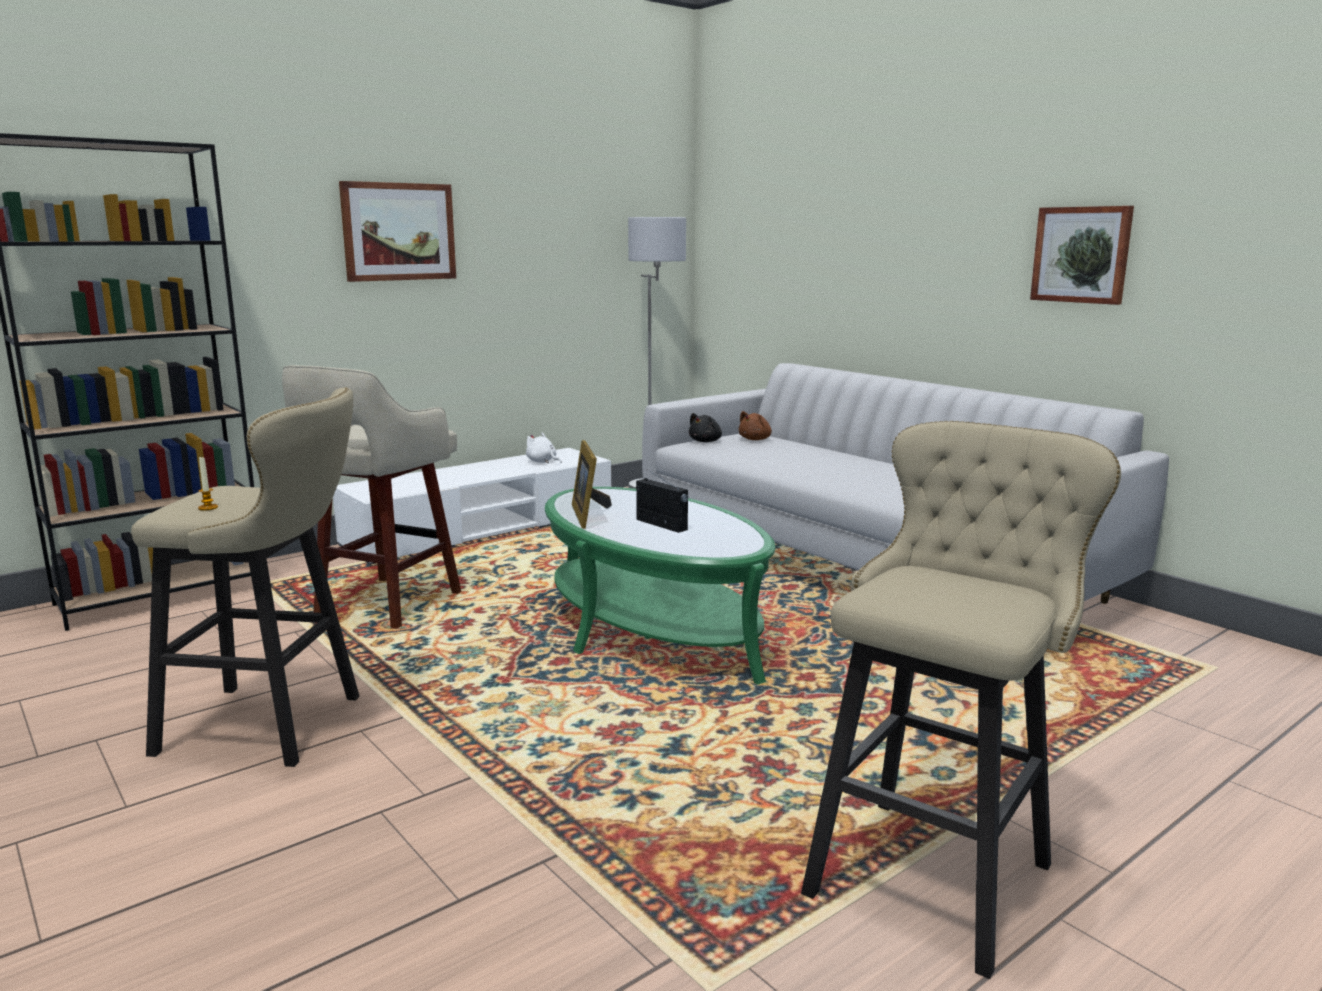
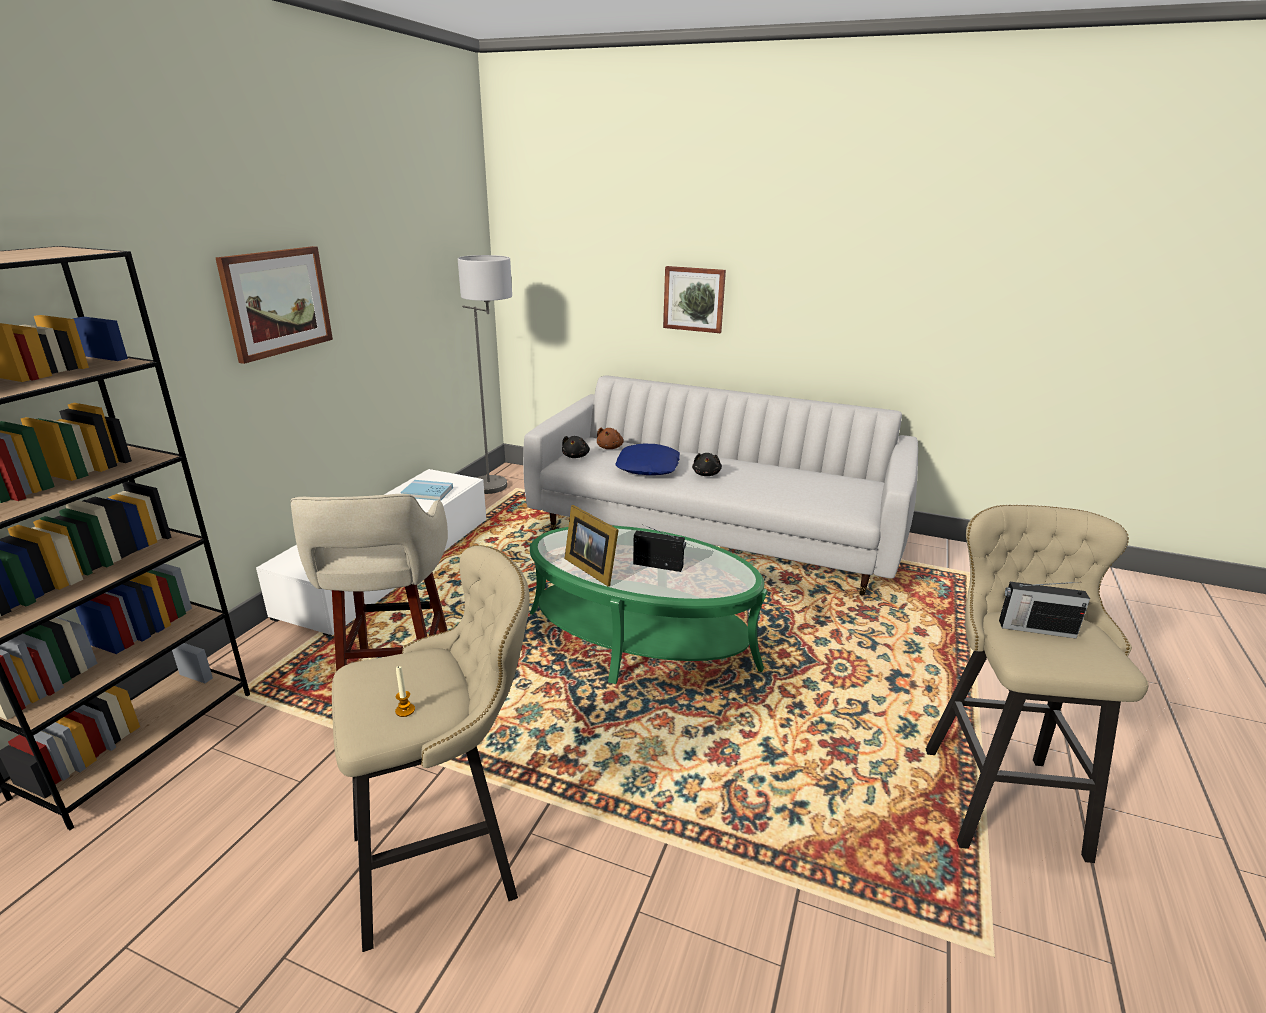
camera: 30 degrees left, 10 degrees up
white plush toy [526,433,562,463] -> blue book [401,480,453,501]
picture [1030,206,1134,305] -> picture moved to [663,266,726,333]
none -> blue pillow [615,444,680,475]
none -> black plush toy [692,453,722,476]
none -> radio [999,582,1090,639]

